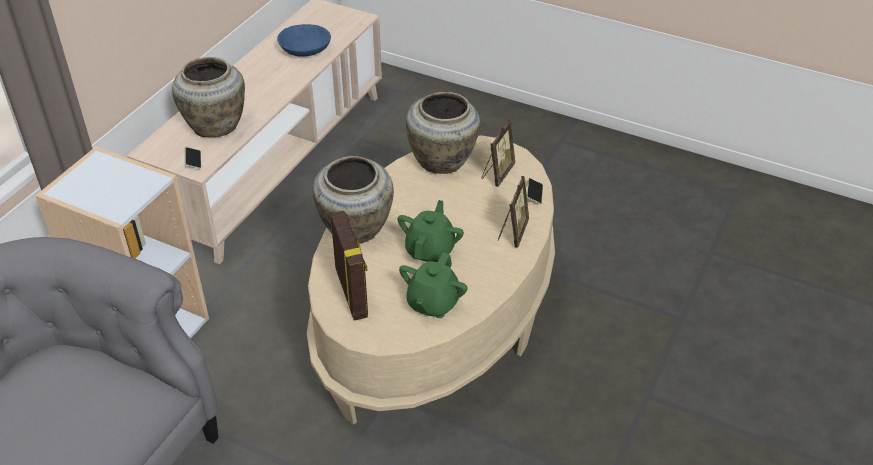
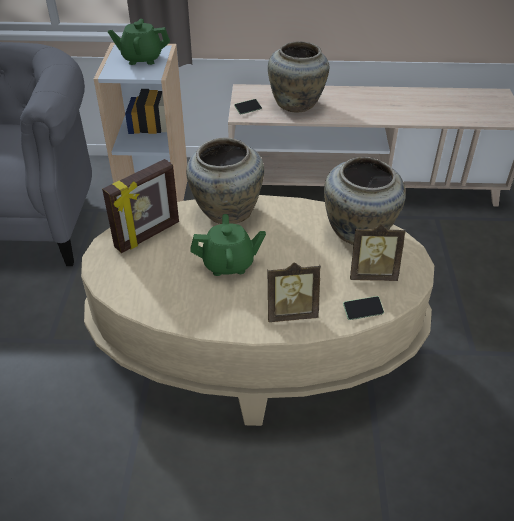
camera: 65 degrees right, 0 degrees up
blue bowl [277,24,331,57] -> none
green teapot [399,252,468,318] -> green teapot moved to [108,19,170,65]

